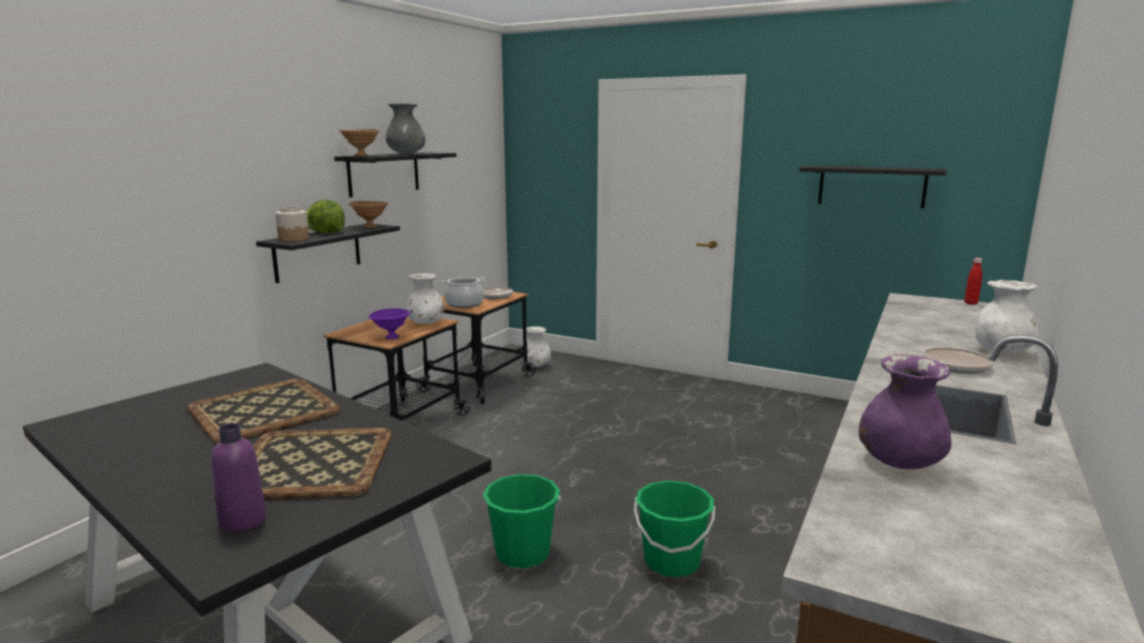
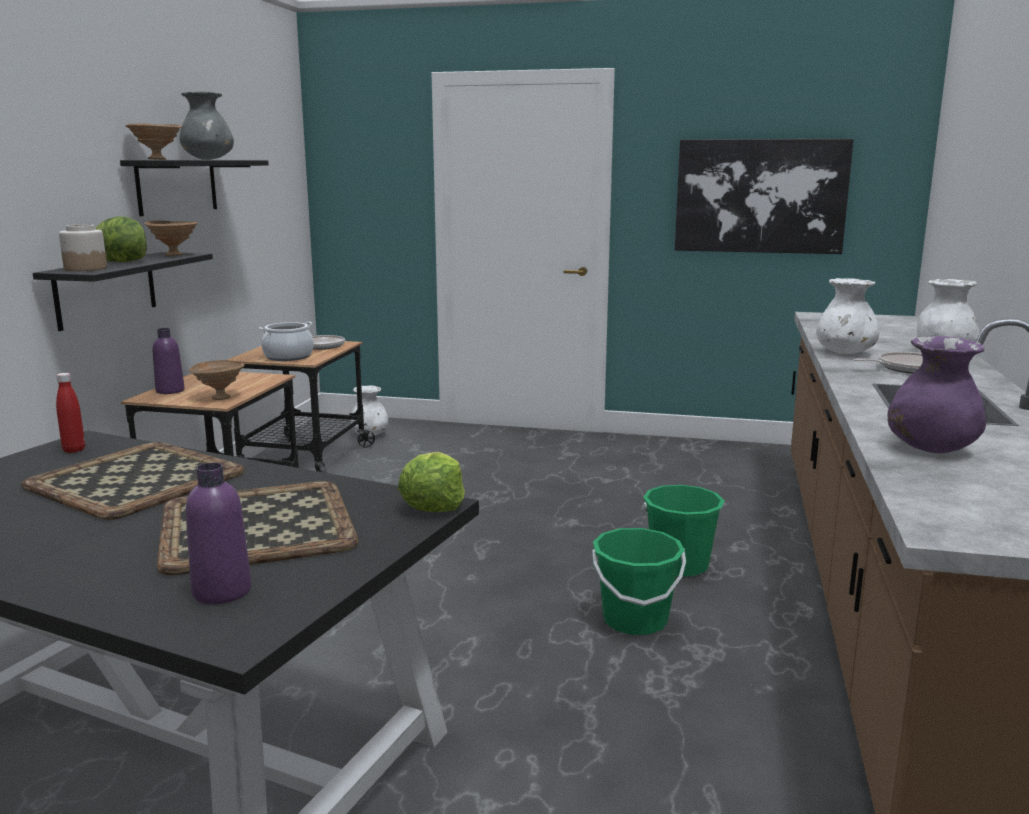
camera: 15 degrees left, 0 degrees up
purple bowl [369,308,410,339] -> brown bowl [189,360,245,400]
white vase [406,273,444,324] -> white vase moved to [816,278,879,354]
green bucket [483,474,562,568] -> green bucket moved to [641,485,725,577]
black shelf [799,165,947,209] -> picture [675,139,854,254]
red bottle [964,258,982,305] -> red bottle moved to [56,373,85,453]
none -> purple bottle [152,328,185,394]
none -> lettuce [398,452,465,512]

